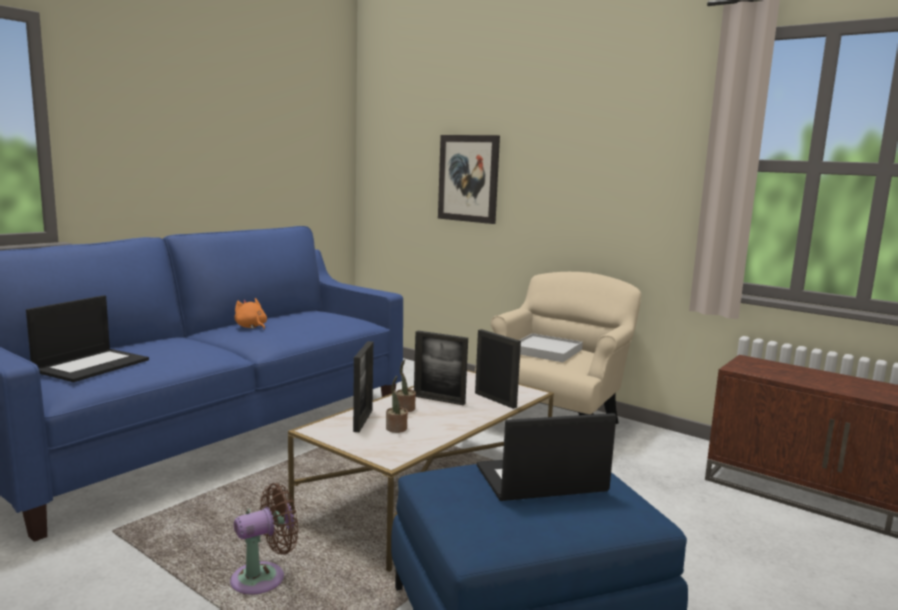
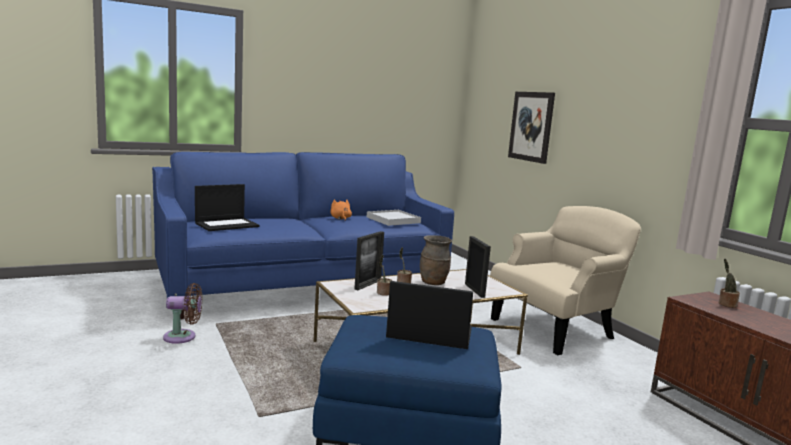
camera: 25 degrees right, 0 degrees up
brown fan [230,483,299,595] -> brown fan moved to [163,283,202,344]
picture frame [414,331,468,405] -> brown vase [420,235,452,285]
white tray [520,333,583,362] -> white tray moved to [367,210,421,226]
none -> potted plant [719,258,740,308]

